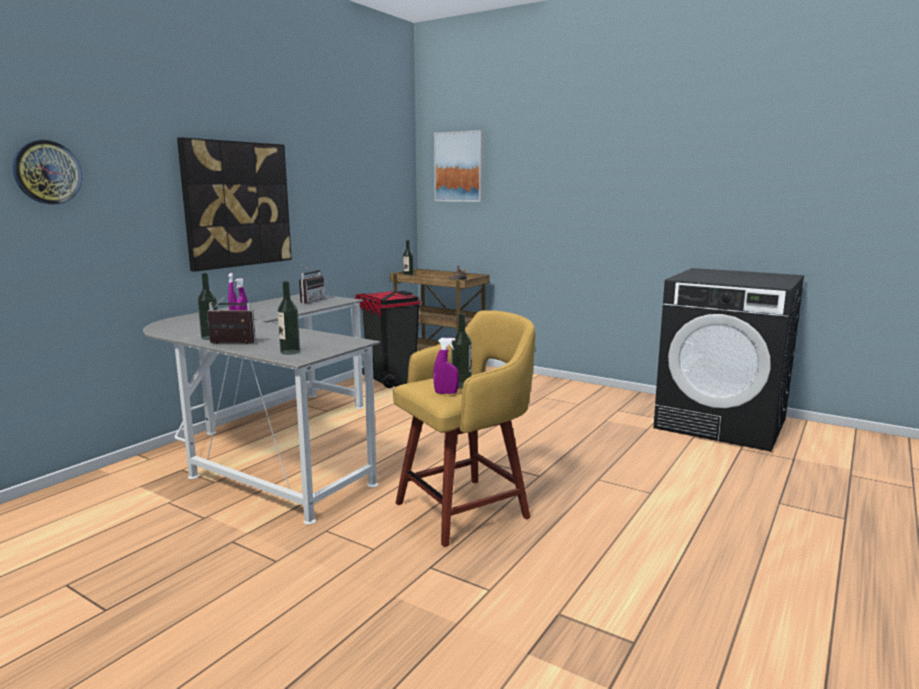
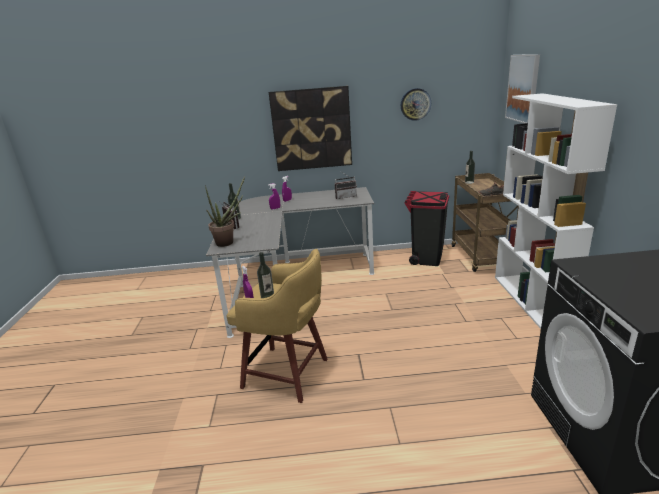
camera: 55 degrees right, 10 degrees up
wall clock [12,140,82,204] -> wall clock moved to [401,88,431,121]
bottle [277,281,300,355] -> potted plant [205,176,245,247]
none -> white bookcase [495,93,617,329]

